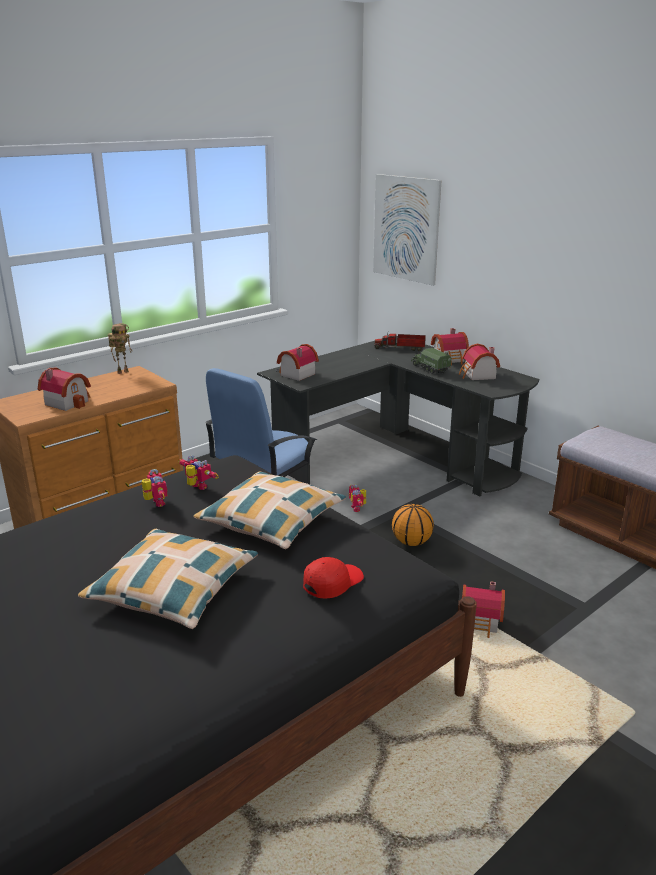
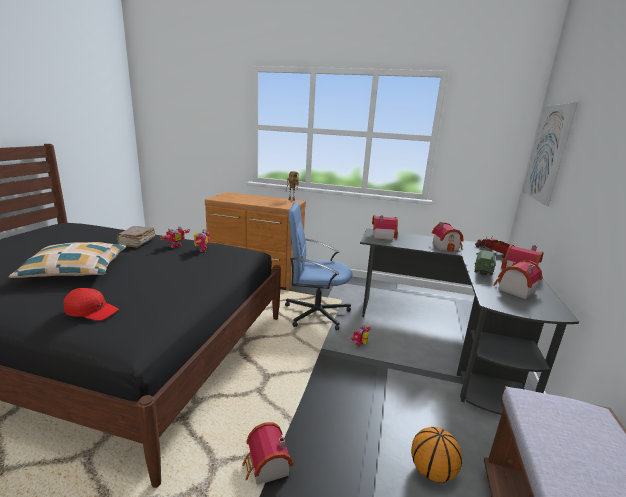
camera: 55 degrees right, 5 degrees down
toy house [38,368,91,411] -> toy house moved to [432,222,464,252]
pillow [194,471,346,549] -> none
basketball [392,504,434,546] -> basketball moved to [411,427,462,483]
none -> brown book [116,226,155,248]

